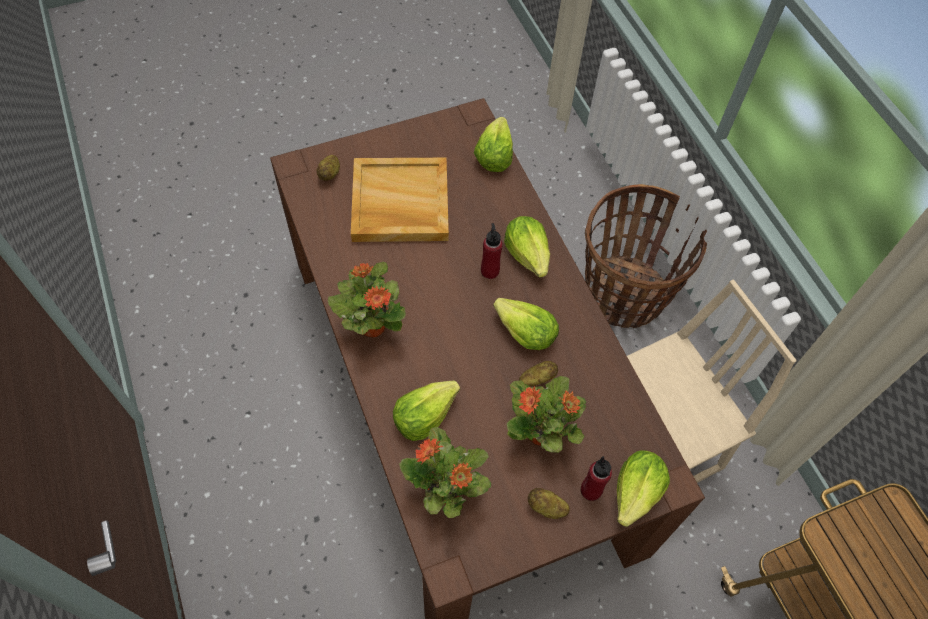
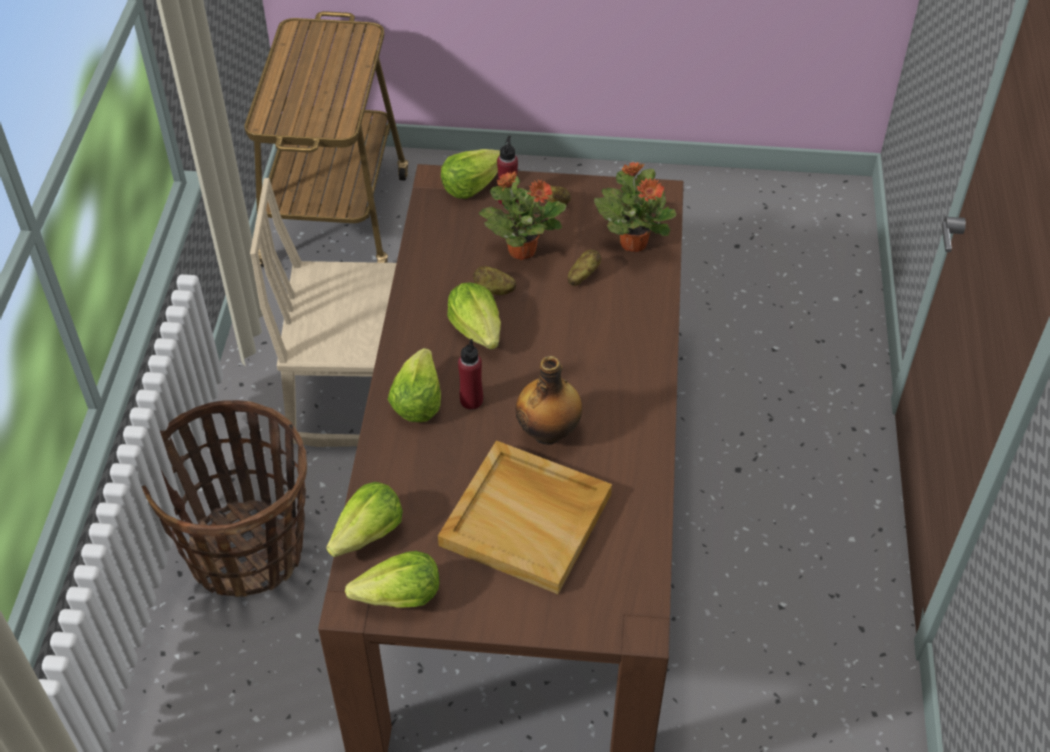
camera: 150 degrees left, 10 degrees down
potato [317,155,340,181] -> potato moved to [568,250,601,286]
potted plant [328,262,406,337] -> none
lettuce [393,380,460,441] -> lettuce moved to [345,551,440,608]
none -> bottle [516,356,582,445]

